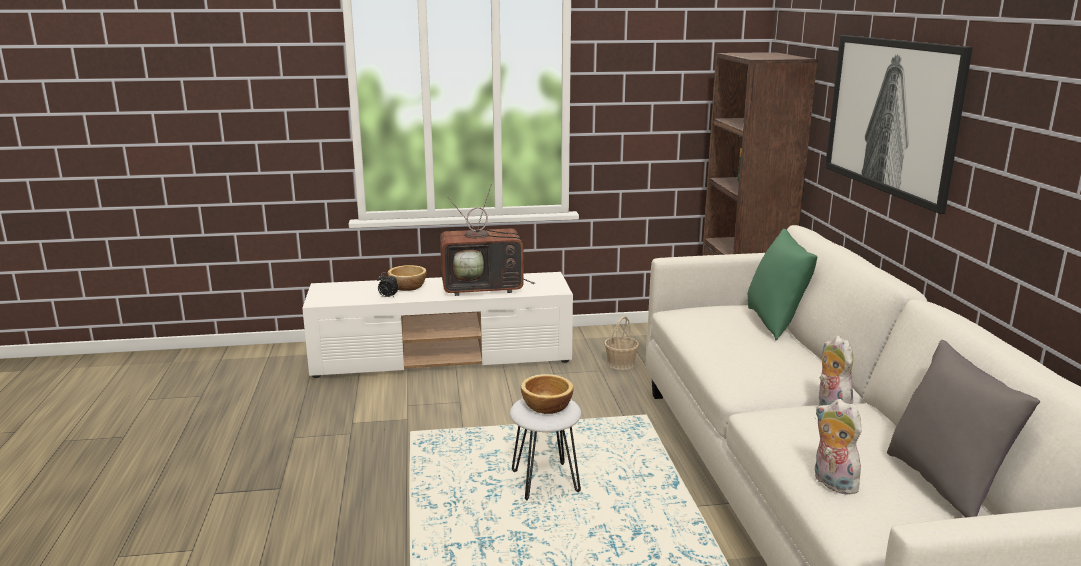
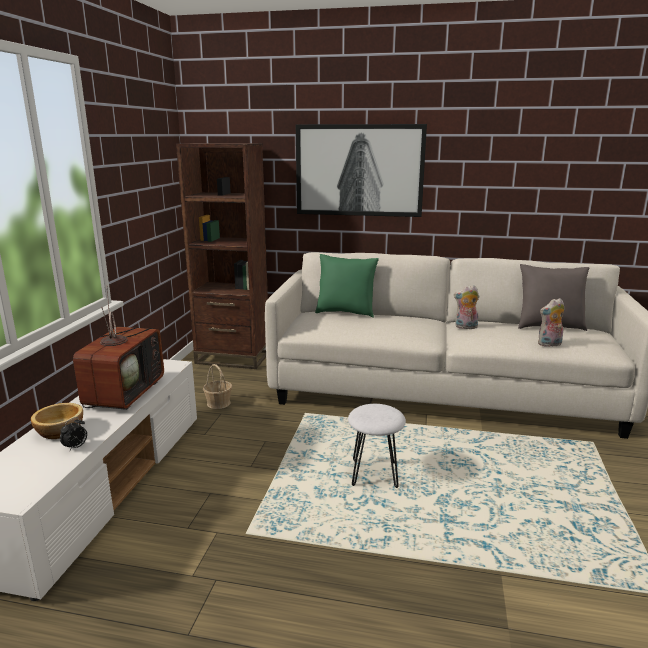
camera: 70 degrees left, 0 degrees up
bowl [521,374,574,414] -> none

